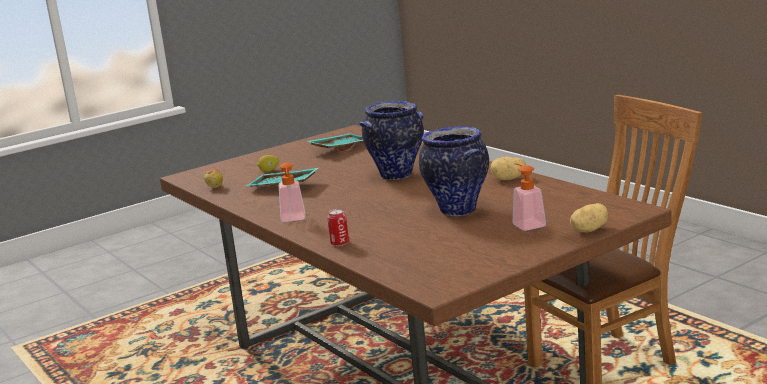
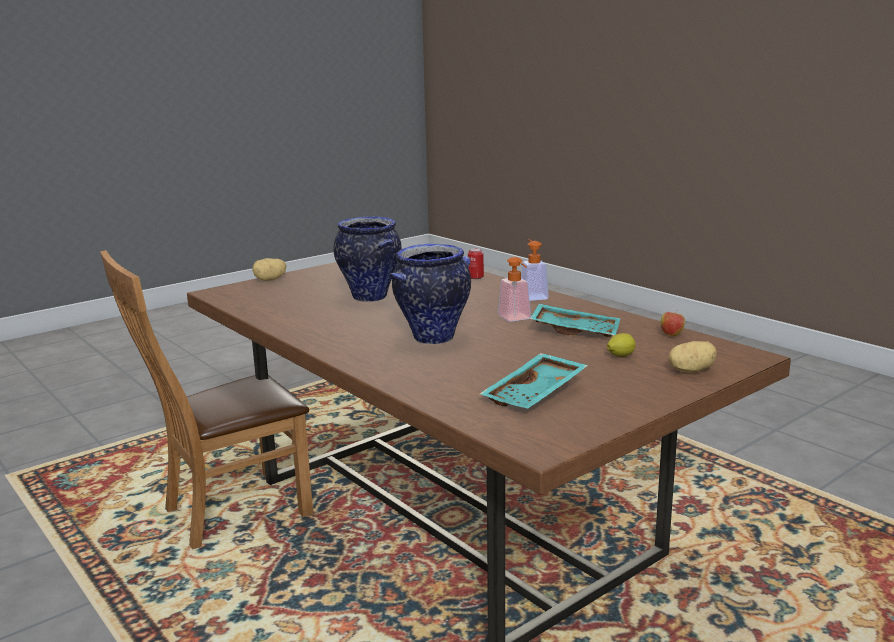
camera: 175 degrees right, 0 degrees up
potato [491,157,526,180] -> potato moved to [668,341,717,373]
soap dispenser [513,163,546,231] -> soap dispenser moved to [498,257,531,322]

